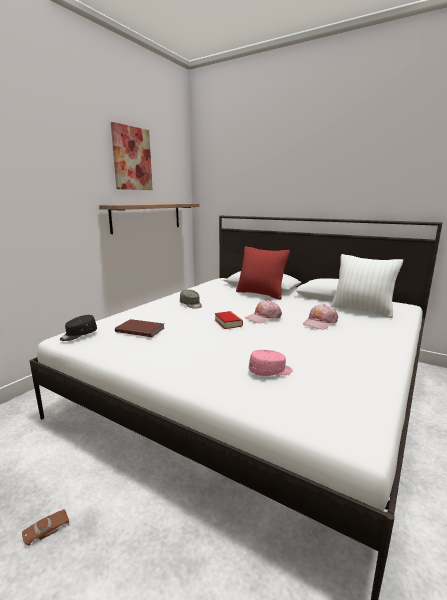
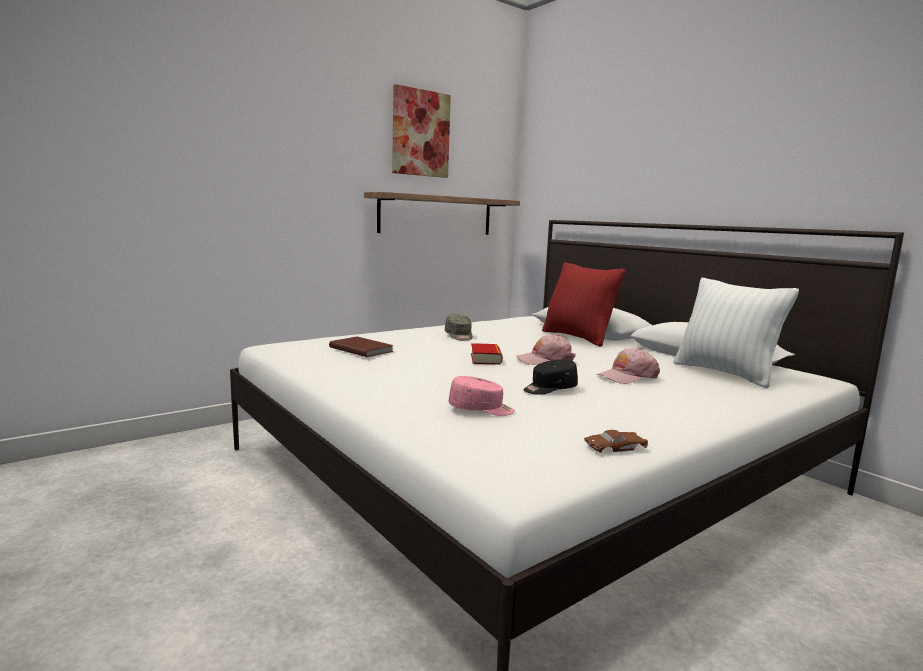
camera: 20 degrees right, 5 degrees down
brown toy car [22,509,70,546] -> brown toy car moved to [584,430,648,453]
black cap [60,315,97,341] -> black cap moved to [523,359,578,395]

